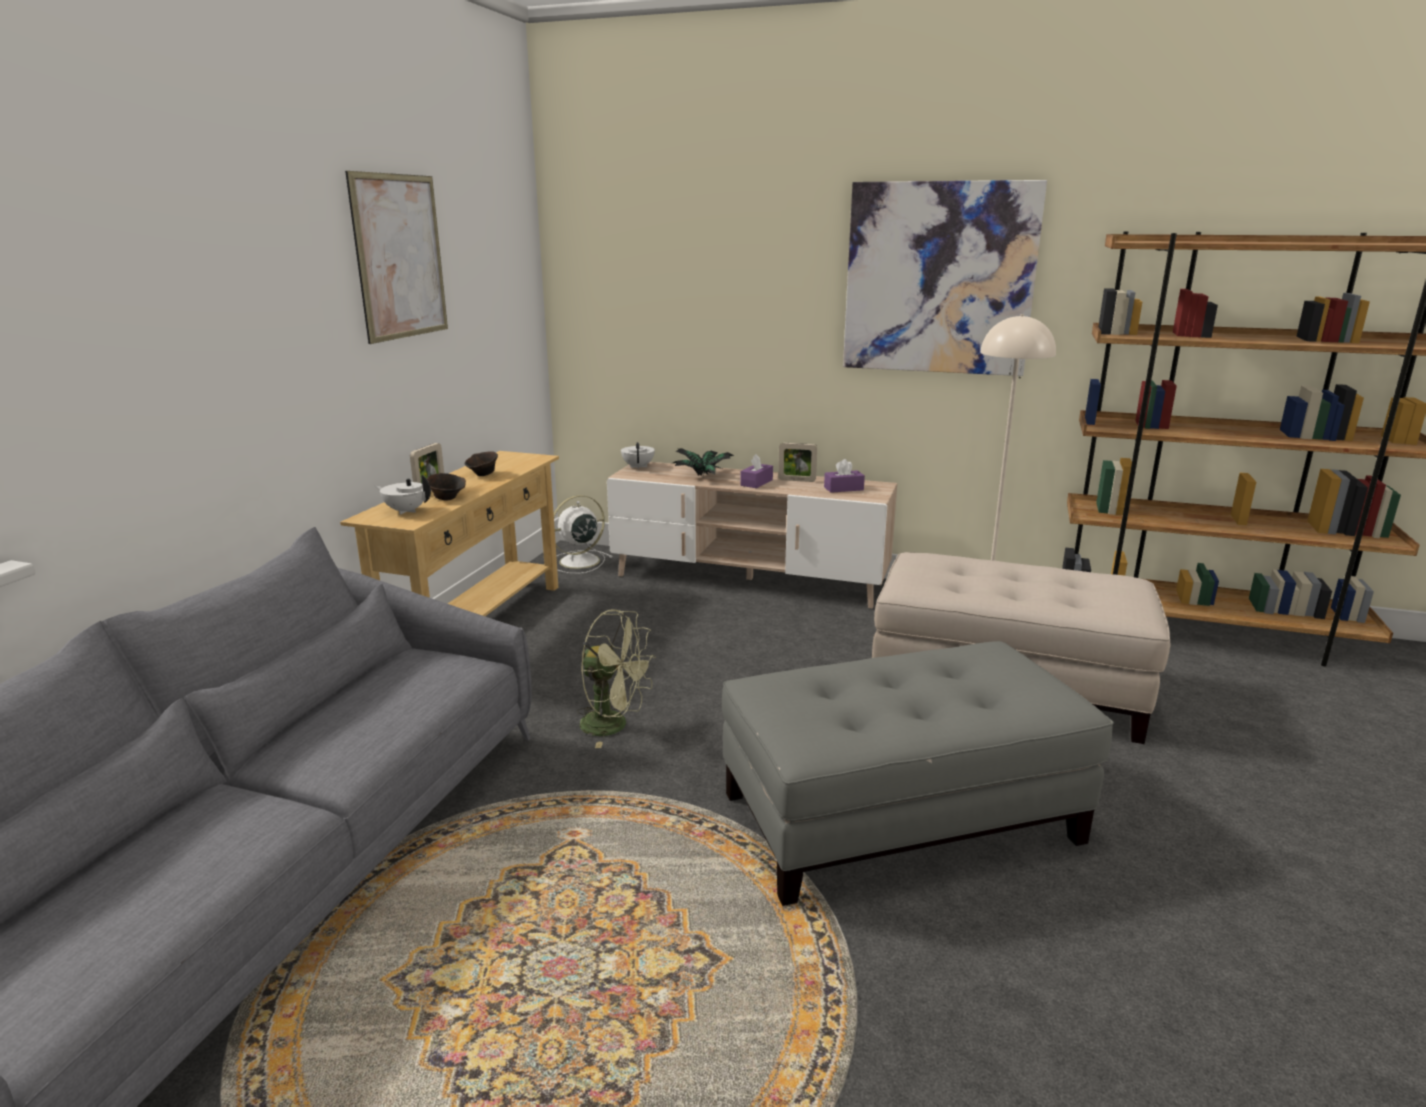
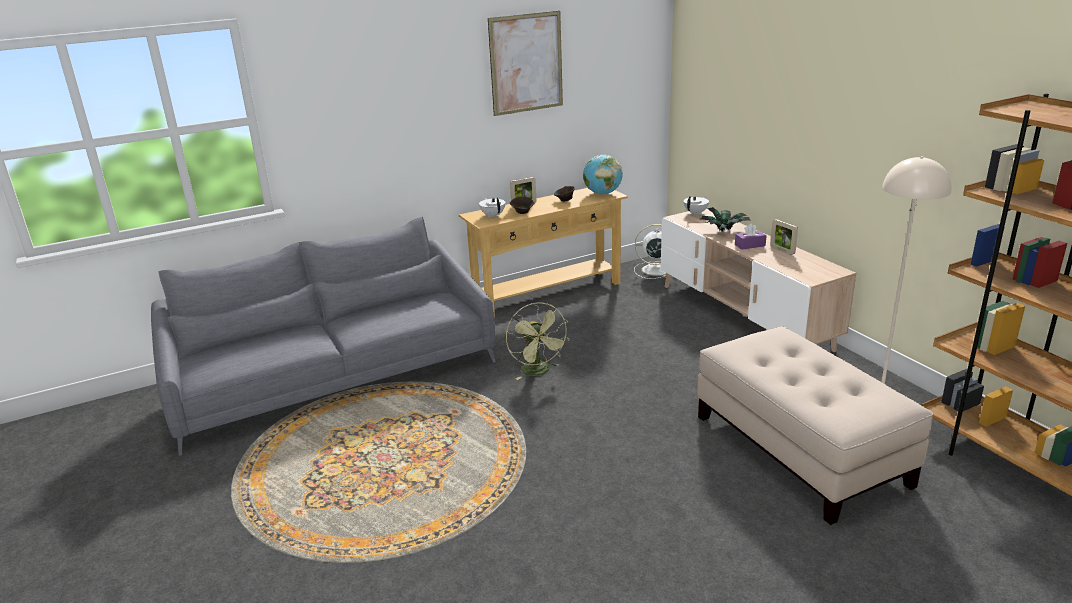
camera: 45 degrees right, 5 degrees up
grey ottoman [722,641,1114,906] -> none
purple tissue box [824,459,865,493] -> none
picture [843,180,1047,376] -> none
none -> globe [583,155,623,195]

